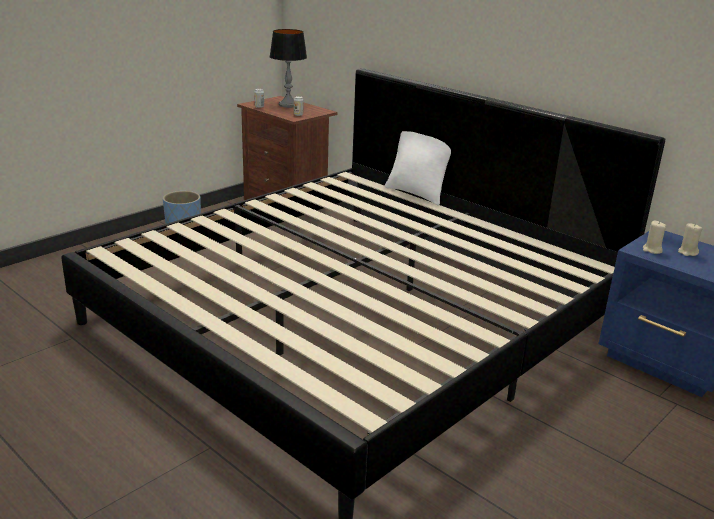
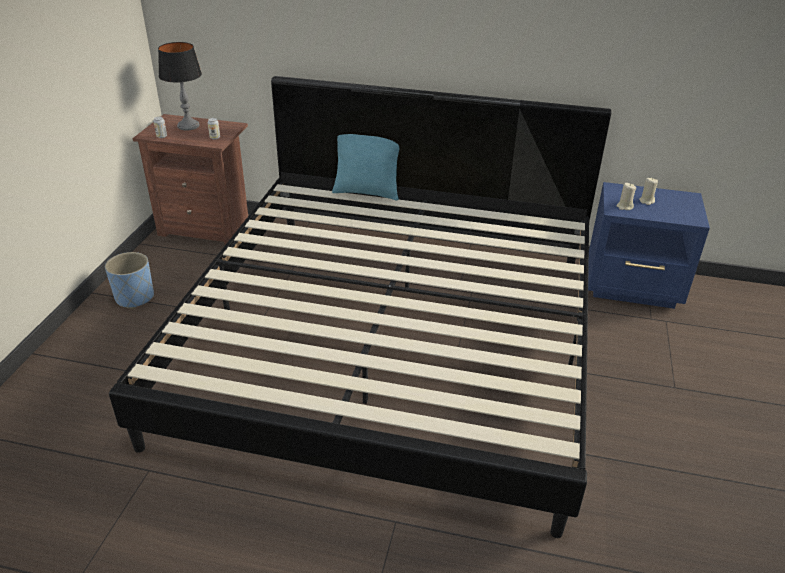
camera: 30 degrees left, 10 degrees up
white pillow [385,131,451,206] -> turquoise pillow [332,134,399,200]

